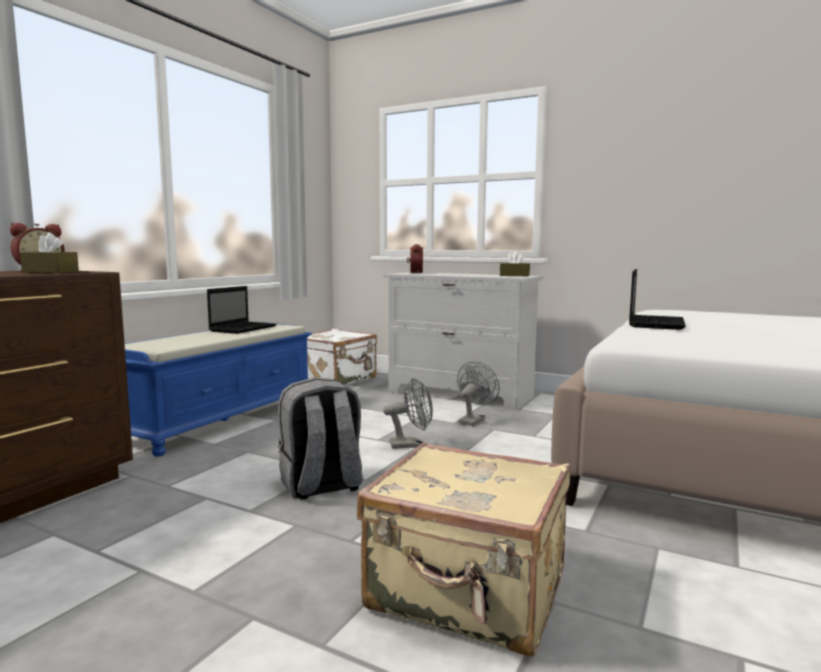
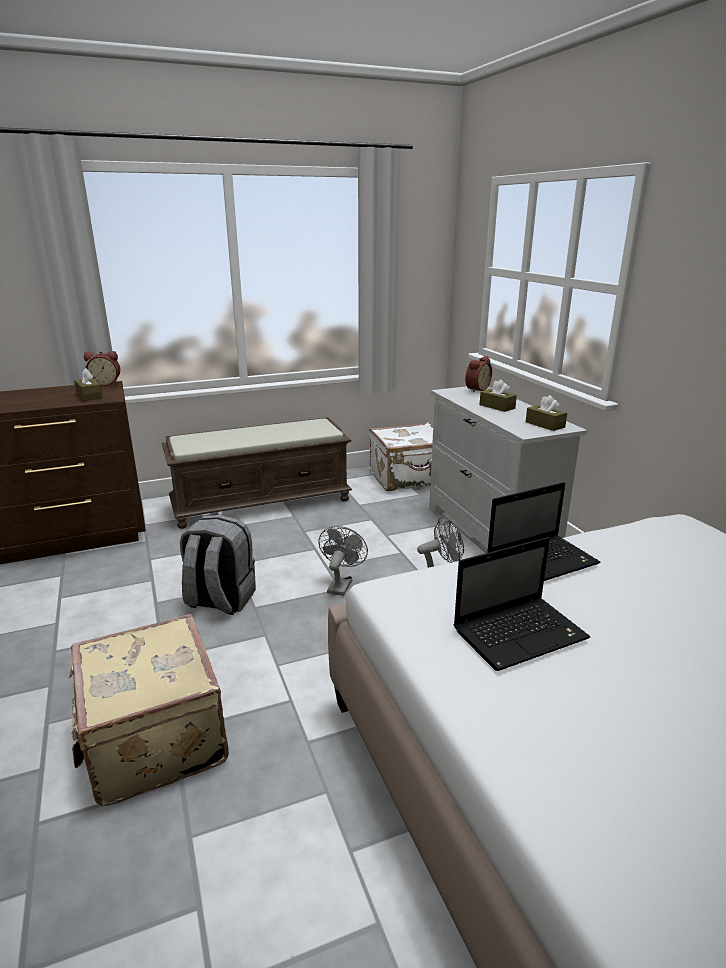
camera: 40 degrees right, 15 degrees up
blue bench [125,322,312,457] -> brown bench [162,417,352,529]
laptop [207,286,276,334] -> laptop moved to [454,537,590,671]
grey fan [383,378,433,449] -> grey fan turned 105 degrees counterclockwise [319,526,368,596]
none -> brown tissue box [479,380,517,412]

